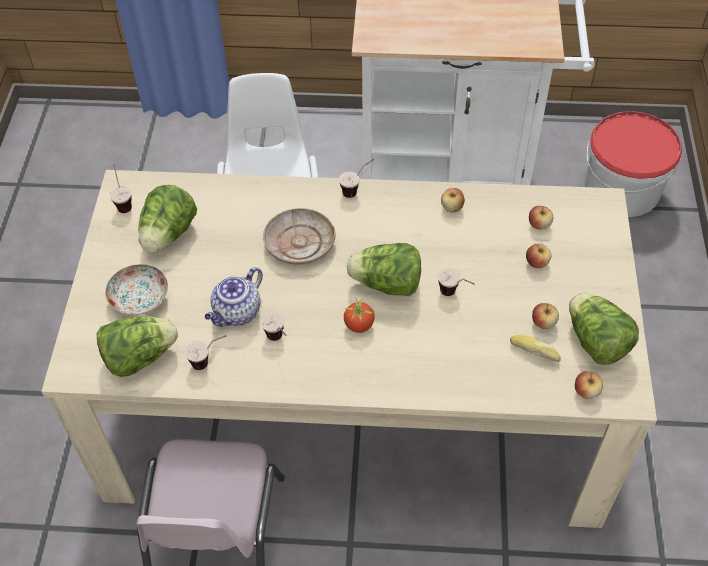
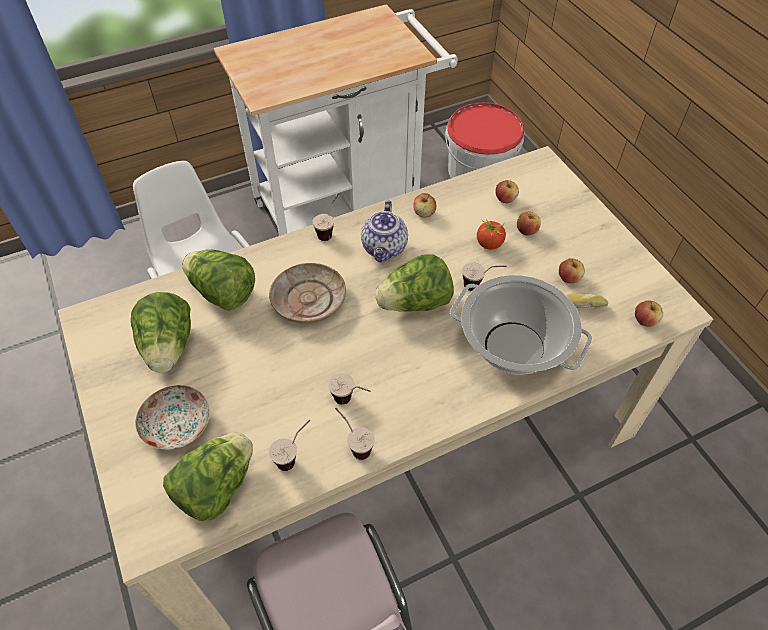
camera: 30 degrees left, 0 degrees up
cup [110,164,132,213] -> cup moved to [335,408,375,460]
teapot [205,267,263,327] -> teapot moved to [361,200,408,263]
tomato [344,299,374,333] -> tomato moved to [477,219,506,250]
lettuce [569,293,639,365] -> lettuce moved to [182,249,255,311]
none -> cooking pot [450,275,592,375]

